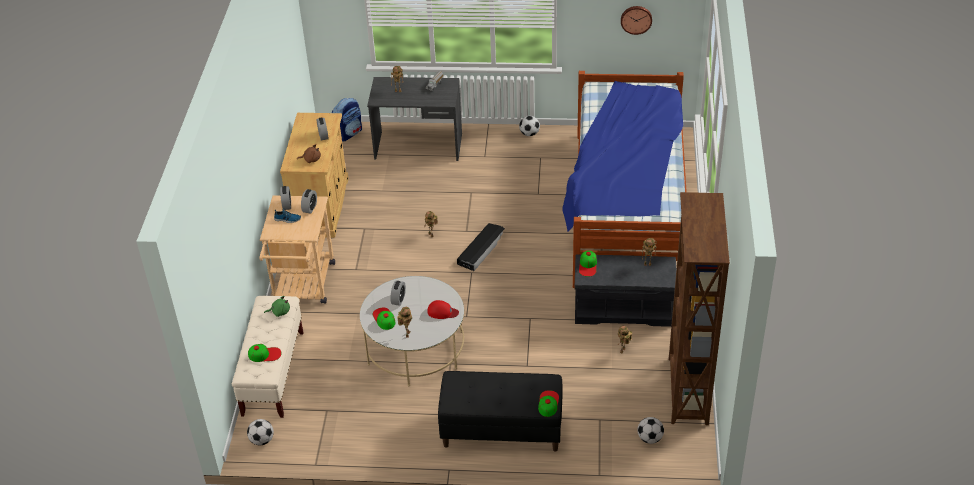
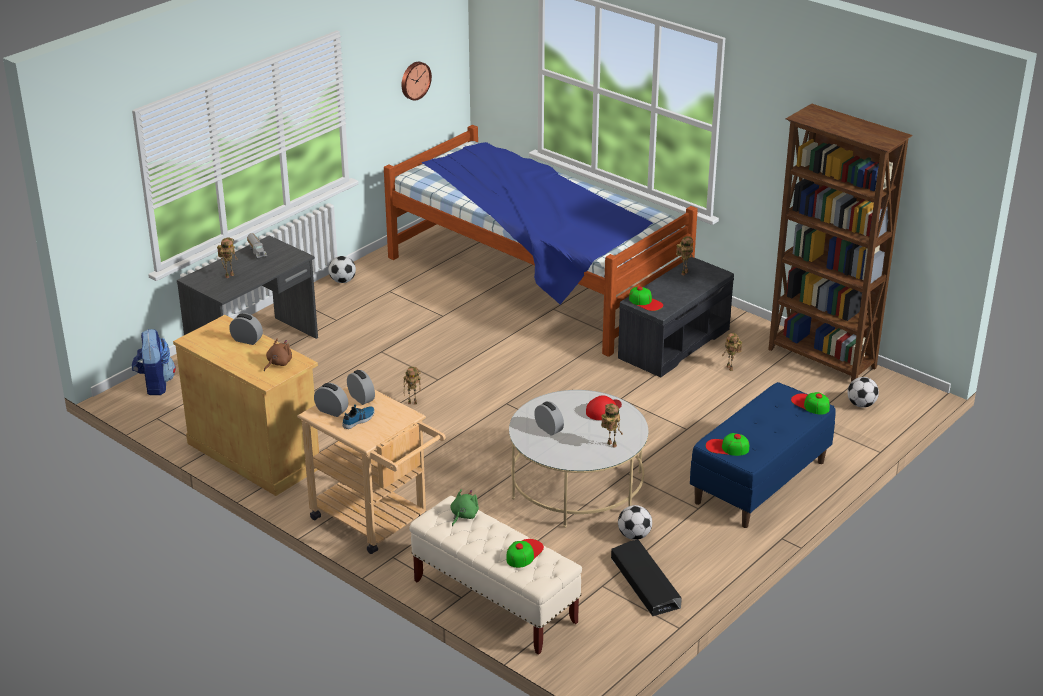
camera: 55 degrees left, 10 degrees down
football [247,419,274,445] -> football moved to [618,505,652,540]
cap [373,308,396,330] -> cap moved to [706,433,749,456]
black bench [438,371,563,452] -> blue bench [690,382,836,528]
black storage box [457,223,505,271] -> black storage box moved to [611,540,682,616]

